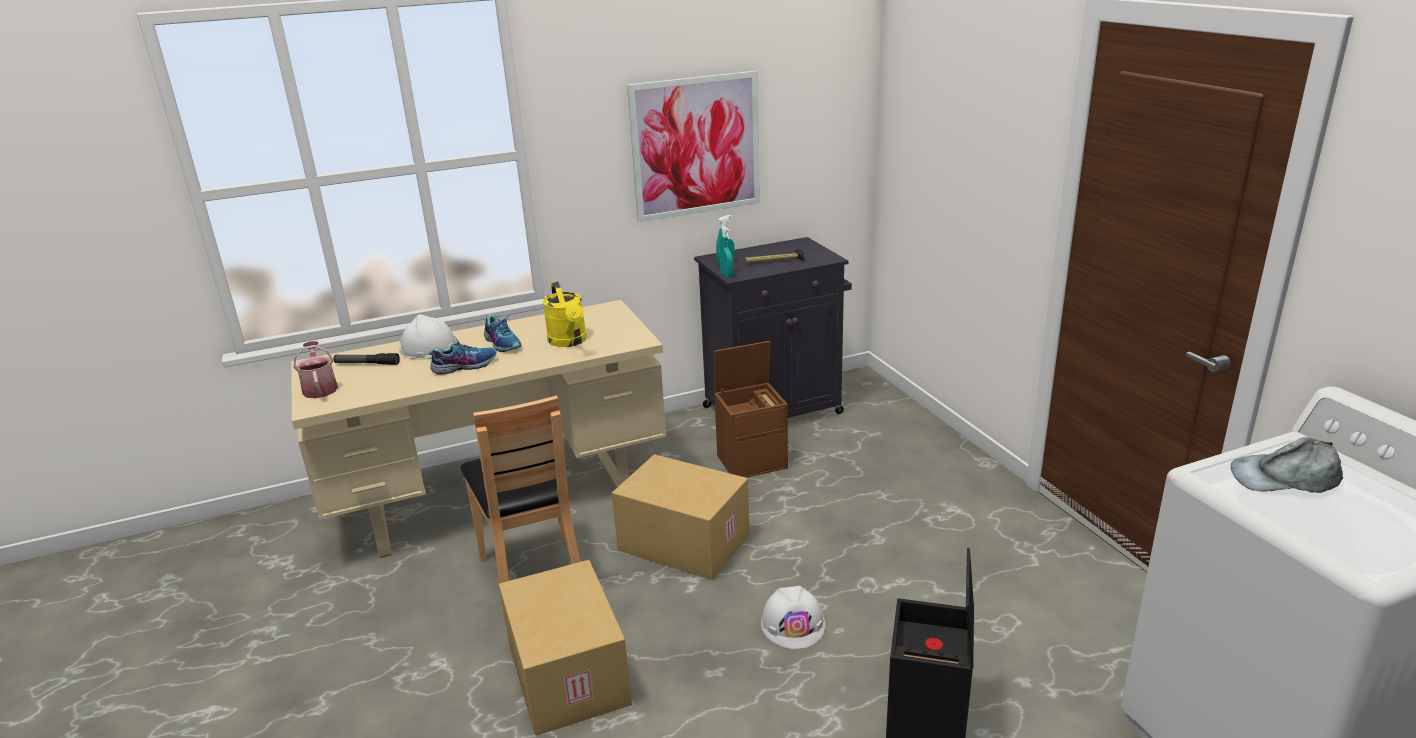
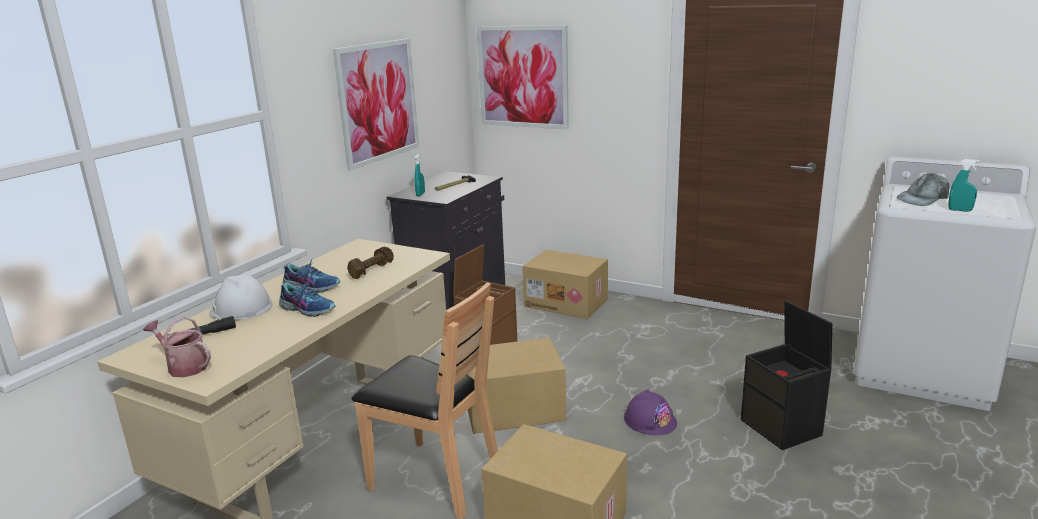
camera: 40 degrees left, 5 degrees down
shoe [429,336,497,375] -> shoe turned 90 degrees clockwise [279,278,336,317]
yellow watering can [543,281,587,347] -> brown dumbbell [347,247,394,279]
turquoise spray bottle [720,226,733,278] -> turquoise spray bottle moved to [948,159,980,212]
white hard hat [761,586,826,649] -> purple hard hat [624,390,677,435]
none -> picture [477,25,569,130]
none -> cardboard box [522,250,608,319]

